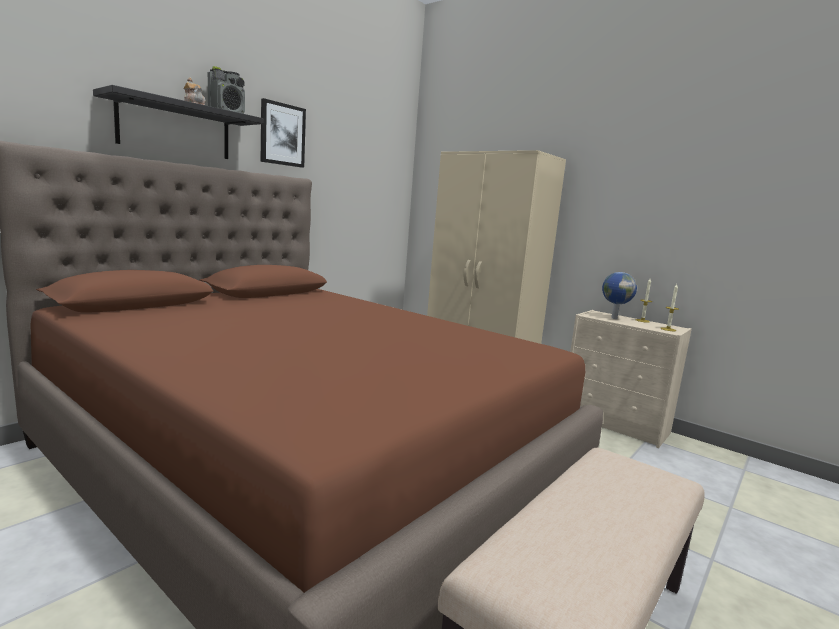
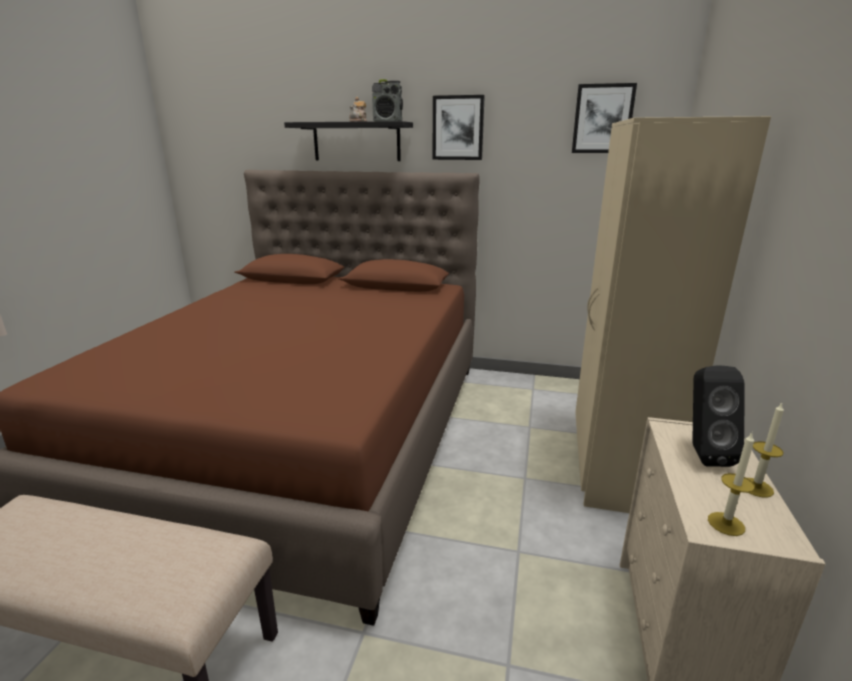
camera: 65 degrees right, 10 degrees up
globe [602,272,637,319] -> black speaker [692,365,744,467]
none -> picture [572,83,637,153]

